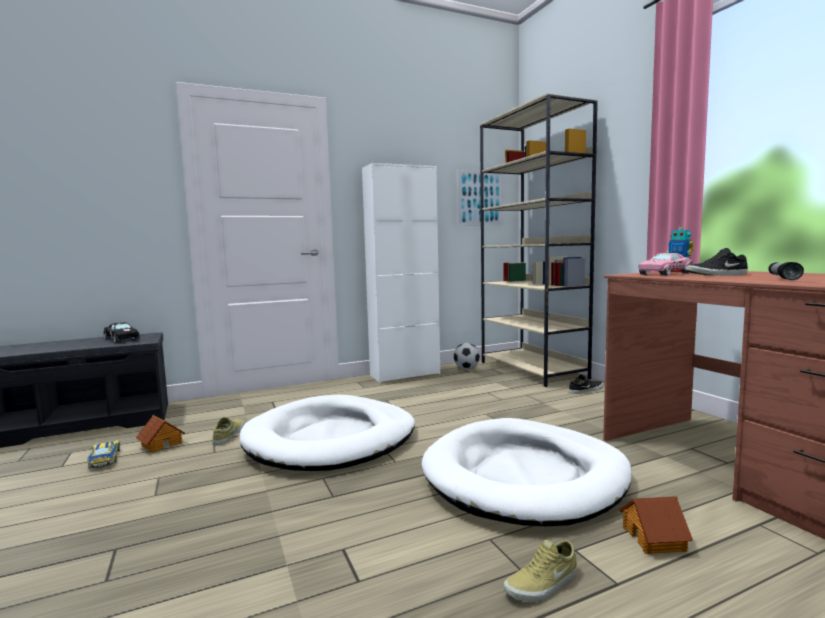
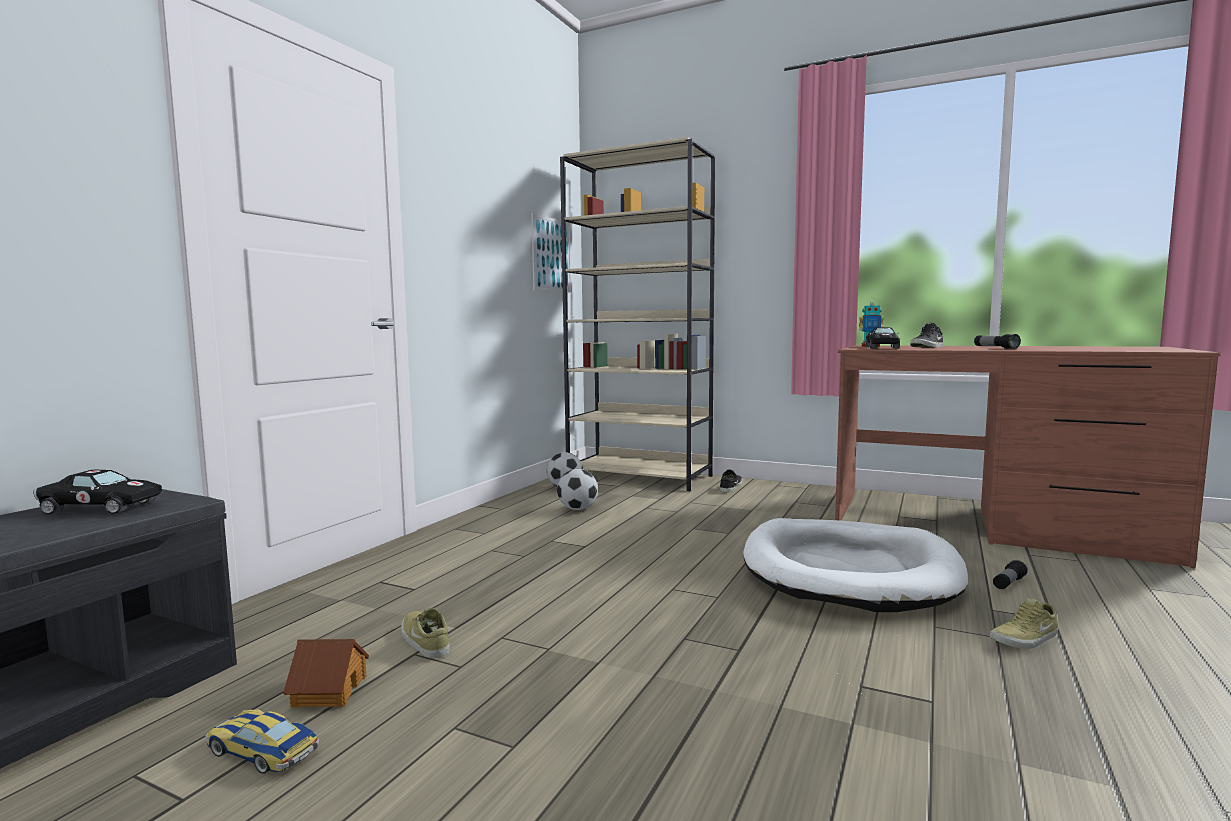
camera: 40 degrees left, 0 degrees up
white dog bed [240,395,415,471] -> none
white cabinet [362,163,440,383] -> none
beige shoe [504,540,577,602] -> beige shoe turned 45 degrees clockwise [990,599,1058,649]
toy house [619,496,693,554] -> flashlight [993,560,1028,589]
pink toy car [638,253,693,275] -> black toy car [866,327,900,349]
none -> football [557,469,598,510]

